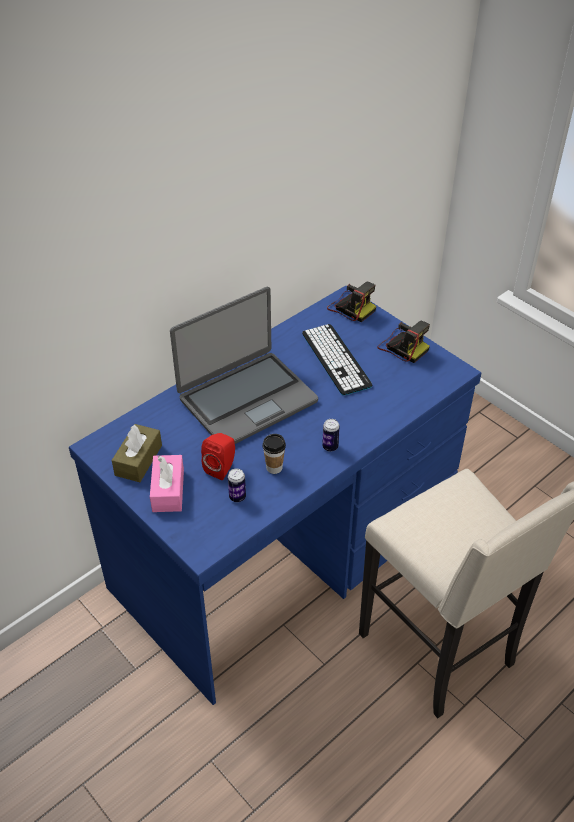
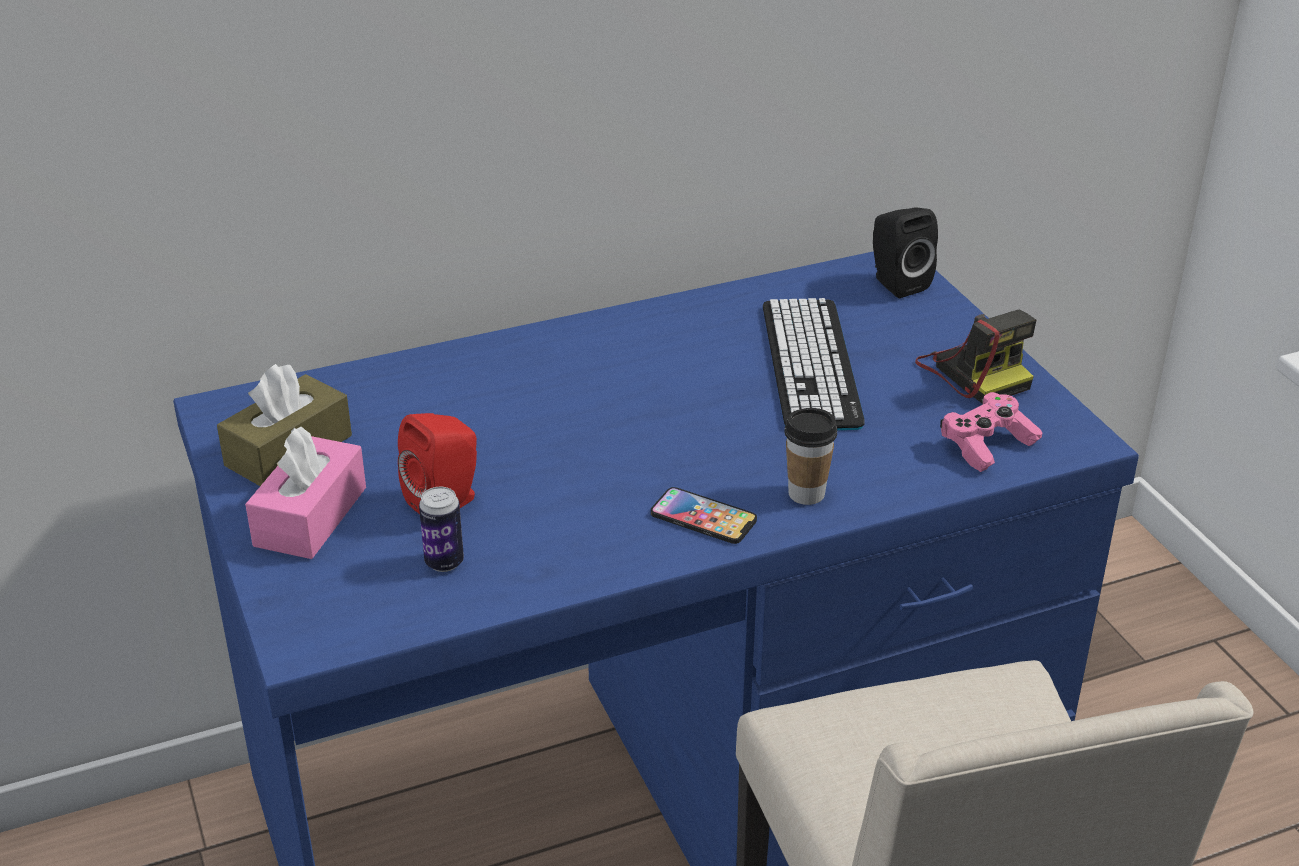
camera: 20 degrees right, 10 degrees down
laptop [170,287,318,444] -> none
cup [262,434,286,474] -> cup moved to [784,408,837,505]
can [322,419,340,452] -> phone [651,487,757,544]
camera [327,282,376,322] -> black speaker [873,207,938,298]
none -> pink game controller [940,392,1042,472]

